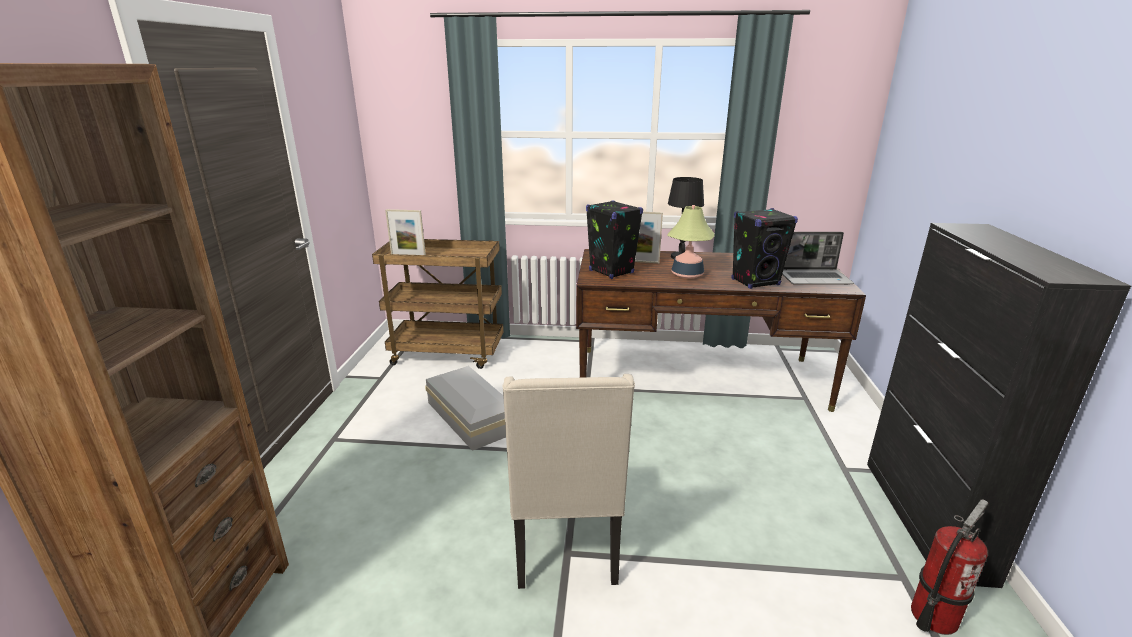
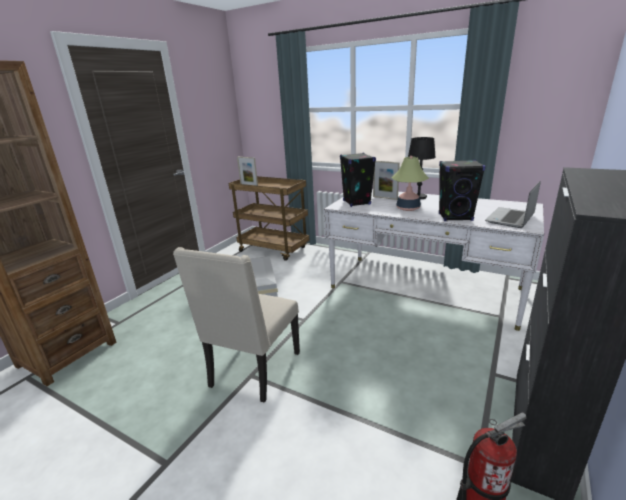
camera: 25 degrees right, 0 degrees up
brown desk [576,249,866,412] -> white desk [324,189,544,331]
laptop [782,232,854,285] -> laptop turned 105 degrees clockwise [485,181,541,228]

